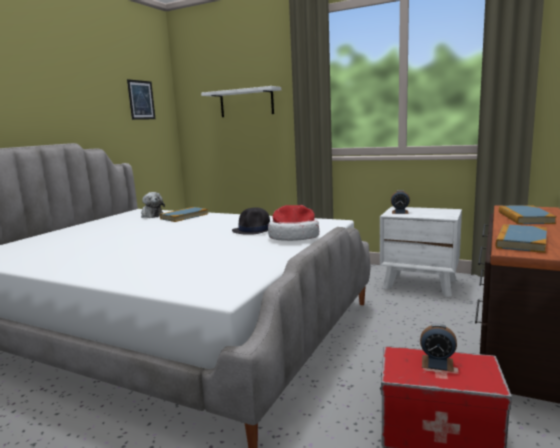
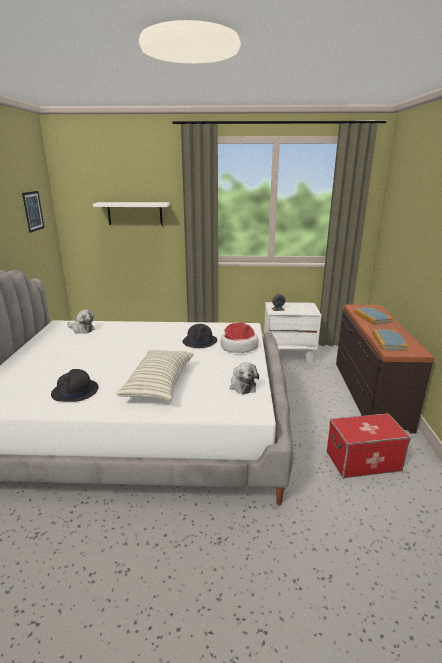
camera: 25 degrees left, 10 degrees up
book [160,207,208,222] -> none
alarm clock [420,323,457,372] -> none
none -> black hat [51,369,99,402]
none -> pillow [116,350,194,401]
none -> plush toy [230,362,259,394]

